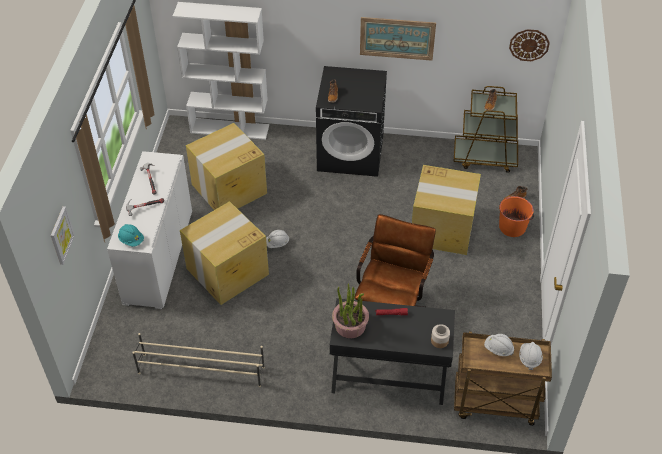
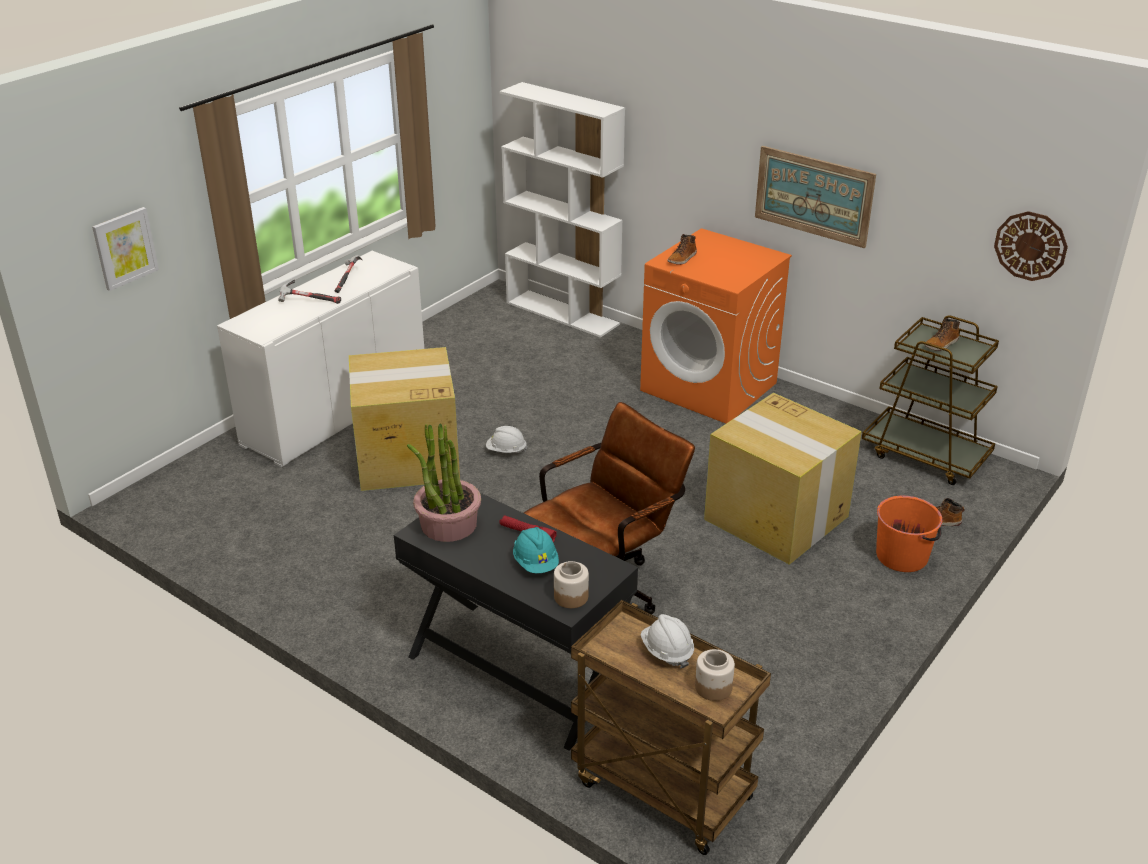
camera: 30 degrees right, 15 degrees down
turquoise hard hat [118,224,144,247] -> turquoise hard hat moved to [513,527,559,573]
beige shoe rack [132,333,265,387] -> none
cardboard box [186,123,267,210] -> none
black washing machine [316,66,387,177] -> orange washing machine [640,228,792,424]
white hard hat [519,342,543,370] -> jar [695,649,735,701]

